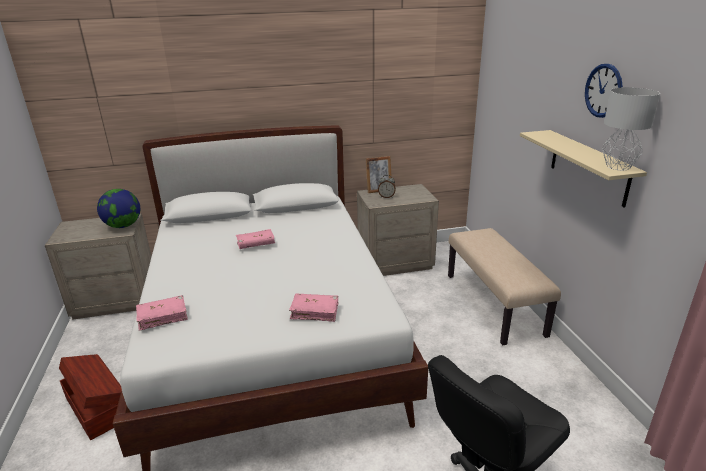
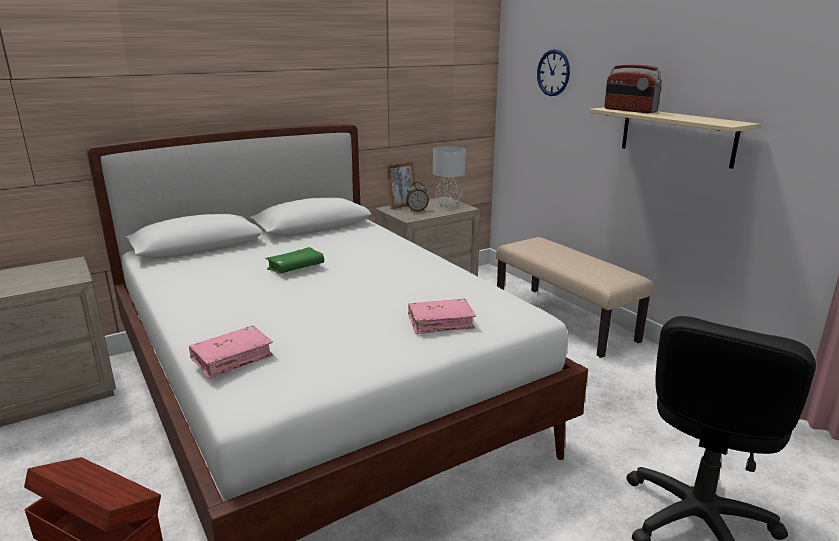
camera: 20 degrees left, 5 degrees down
globe [97,189,140,228] -> none
pink book [236,229,275,249] -> green book [265,247,324,274]
wall clock [585,64,623,118] -> wall clock moved to [537,49,570,96]
grey table lamp [602,87,660,171] -> grey table lamp moved to [433,146,466,208]
none -> radio [604,65,662,113]

